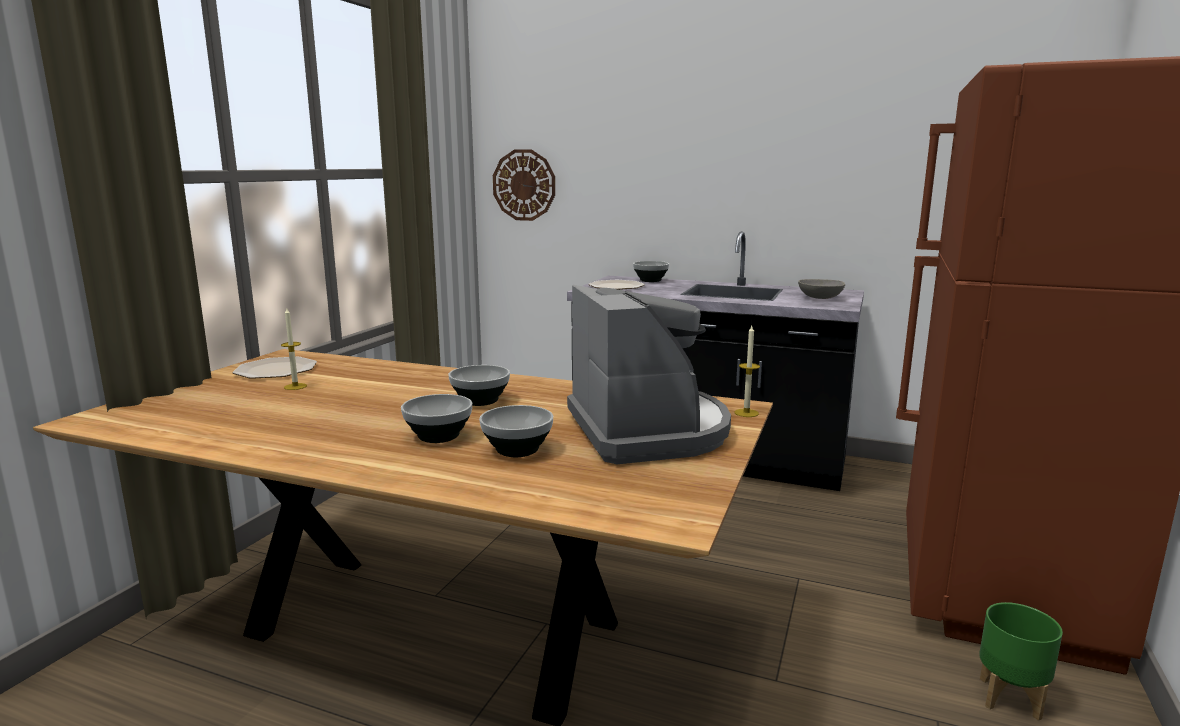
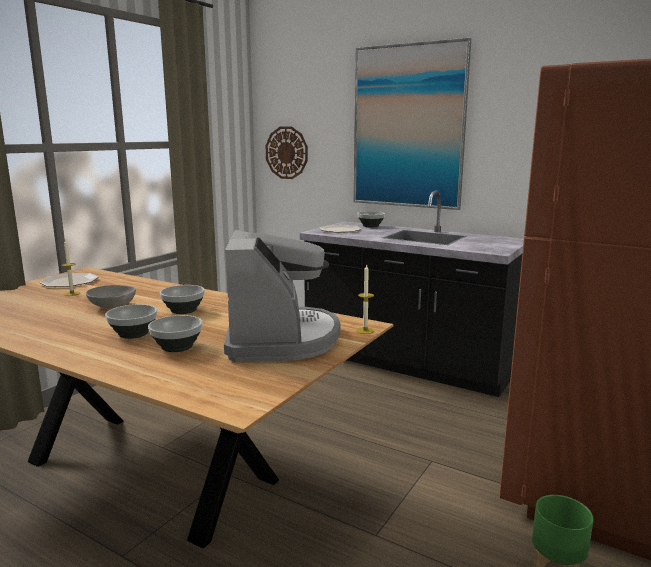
camera: 10 degrees right, 0 degrees up
grey bowl [798,279,845,299] -> grey bowl moved to [86,285,136,308]
none -> picture [353,38,471,210]

